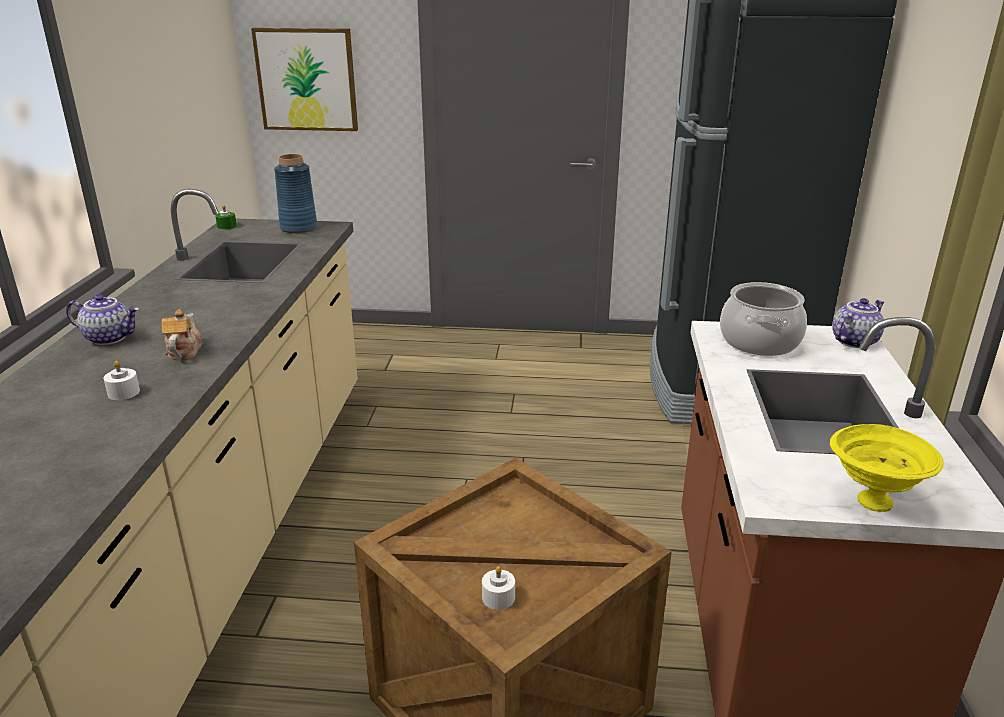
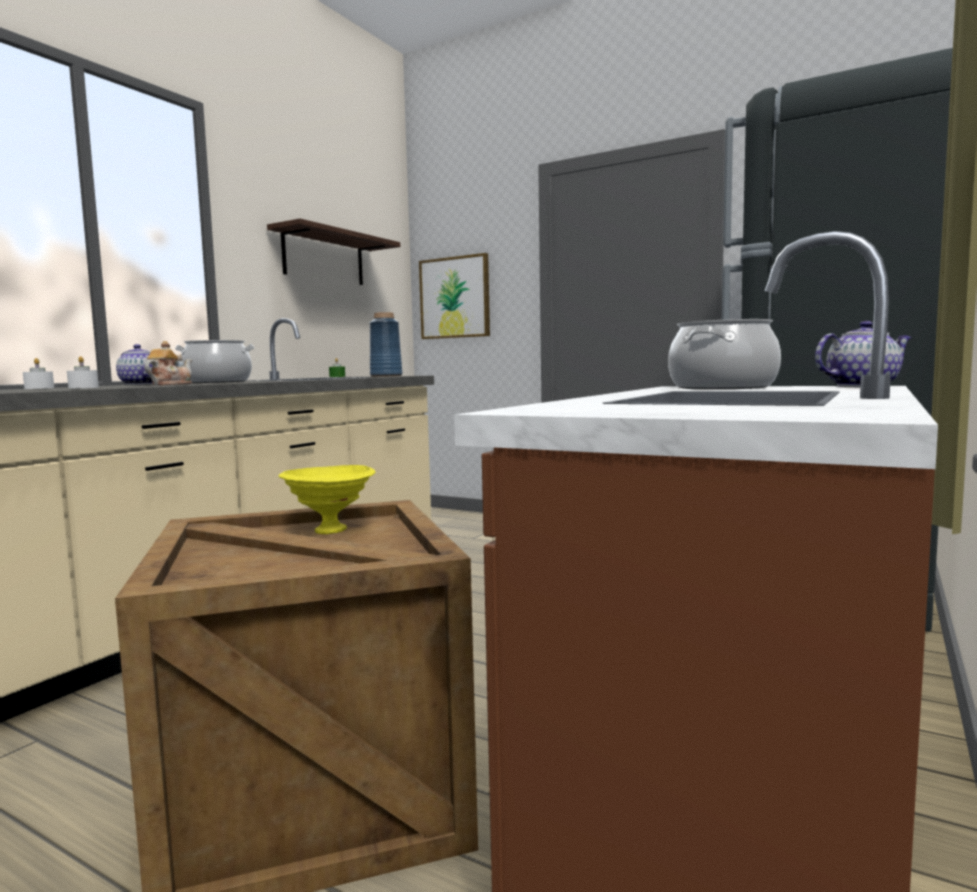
camera: 25 degrees right, 20 degrees down
white candle [482,566,515,610] -> white candle moved to [23,358,54,389]
yellow bowl [830,424,944,512] -> yellow bowl moved to [278,465,375,534]
none -> cooking pot [175,340,254,383]
none -> shelf [267,219,400,285]

